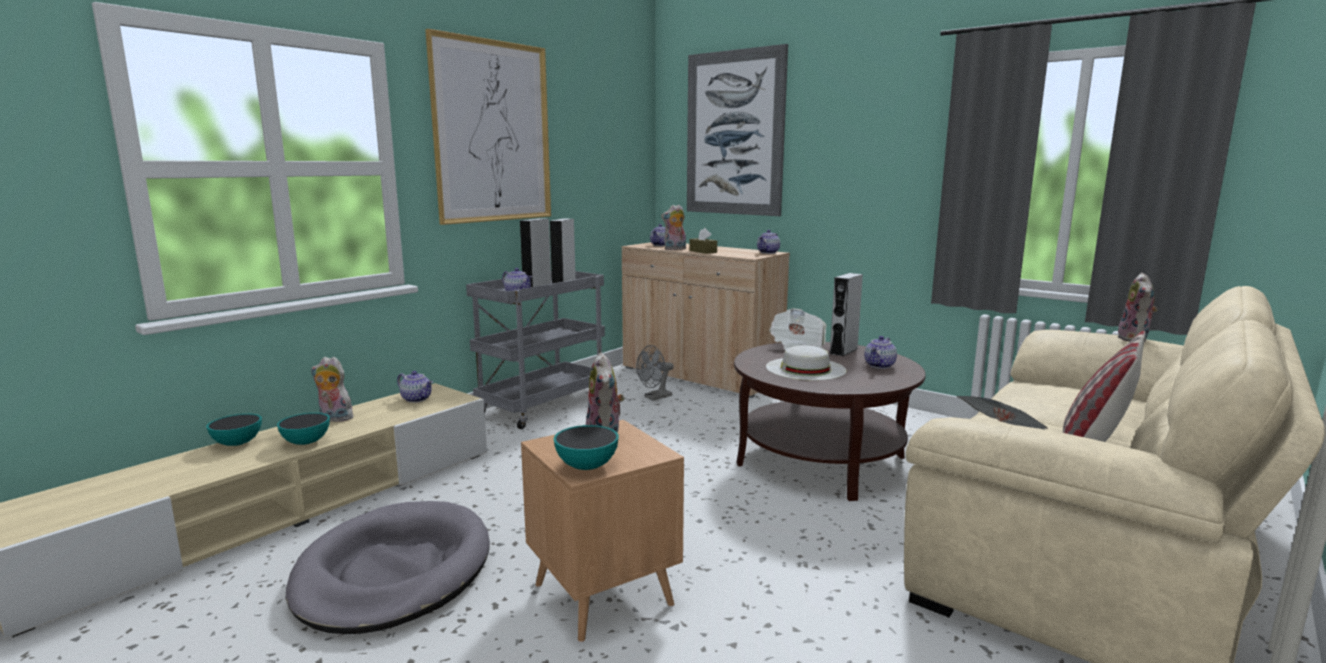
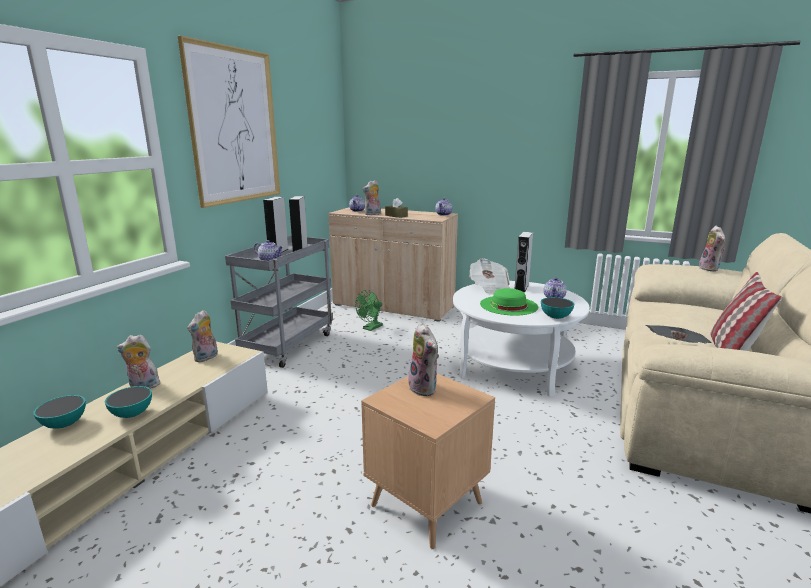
camera: 15 degrees left, 5 degrees up
grey dog bed [286,501,490,634] -> none
teapot [397,371,433,403] -> plush toy [187,310,218,362]
bowl [554,425,619,470] -> bowl moved to [541,297,574,319]
grey fan [636,345,674,400] -> green fan [355,290,383,331]
picture [687,44,788,216] -> none
brown coffee table [734,342,926,501] -> white coffee table [453,281,590,397]
white hat [766,345,847,380] -> green hat [480,288,538,316]

